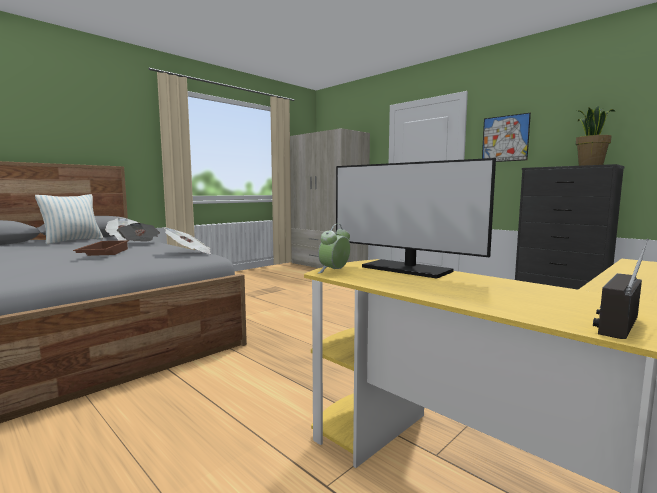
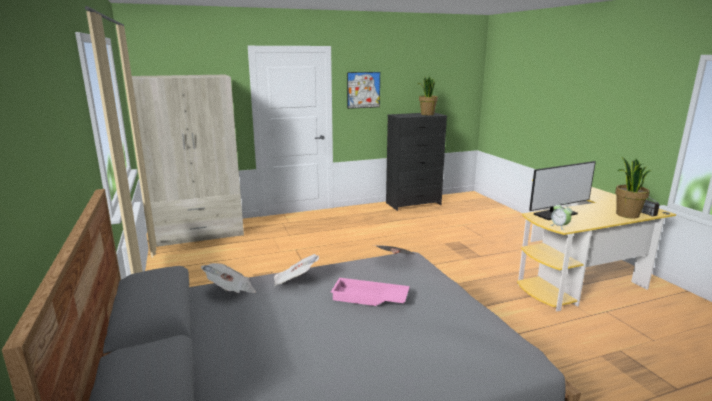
camera: 65 degrees left, 10 degrees up
pillow [35,194,103,244] -> none
brown tray [73,240,129,256] -> pink tray [331,278,410,306]
none -> potted plant [615,156,652,219]

